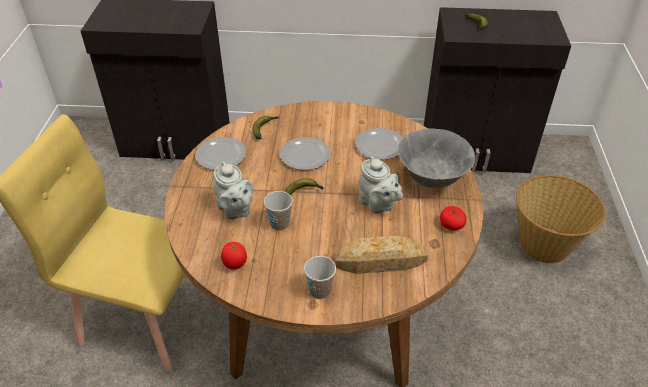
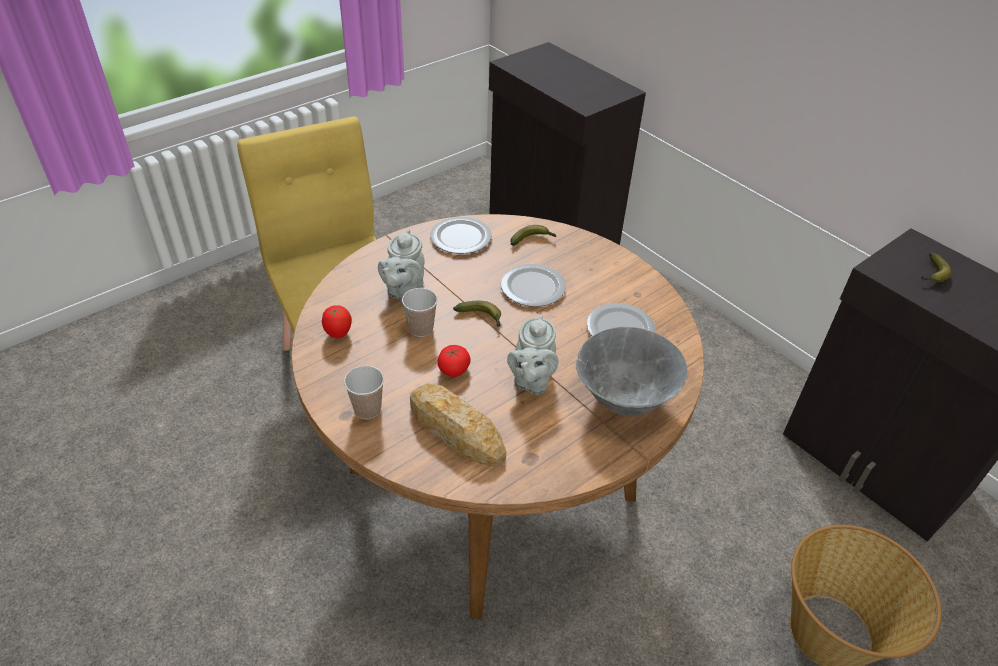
camera: 45 degrees right, 0 degrees up
tomato [440,206,466,230] -> tomato moved to [438,345,471,377]

